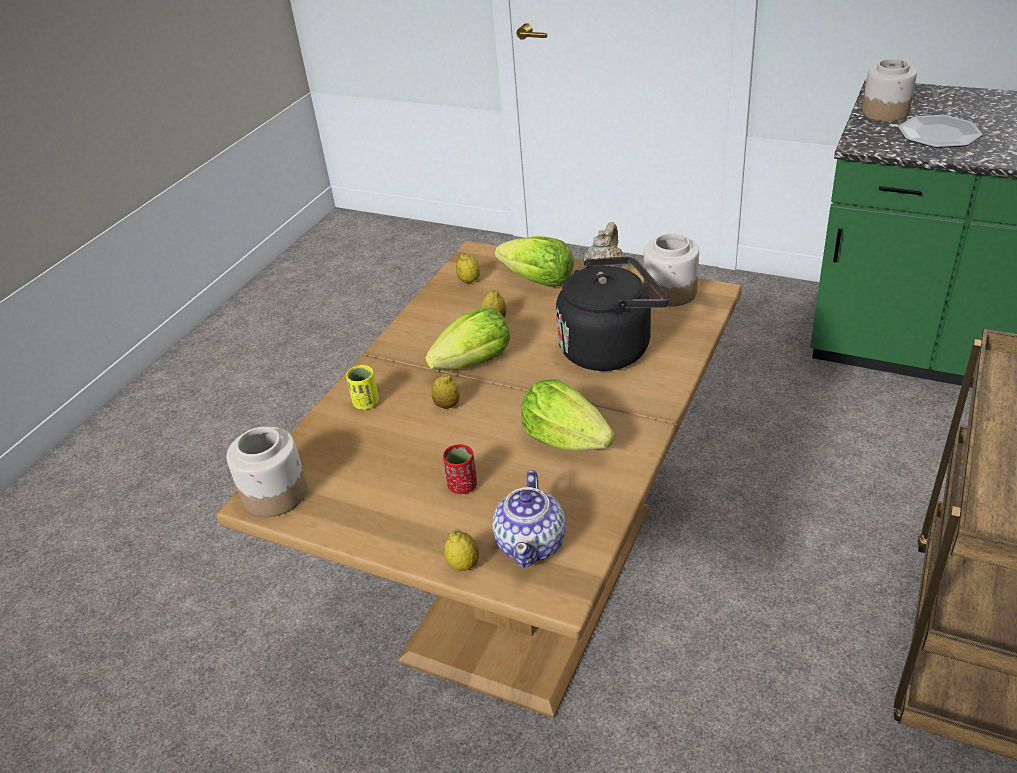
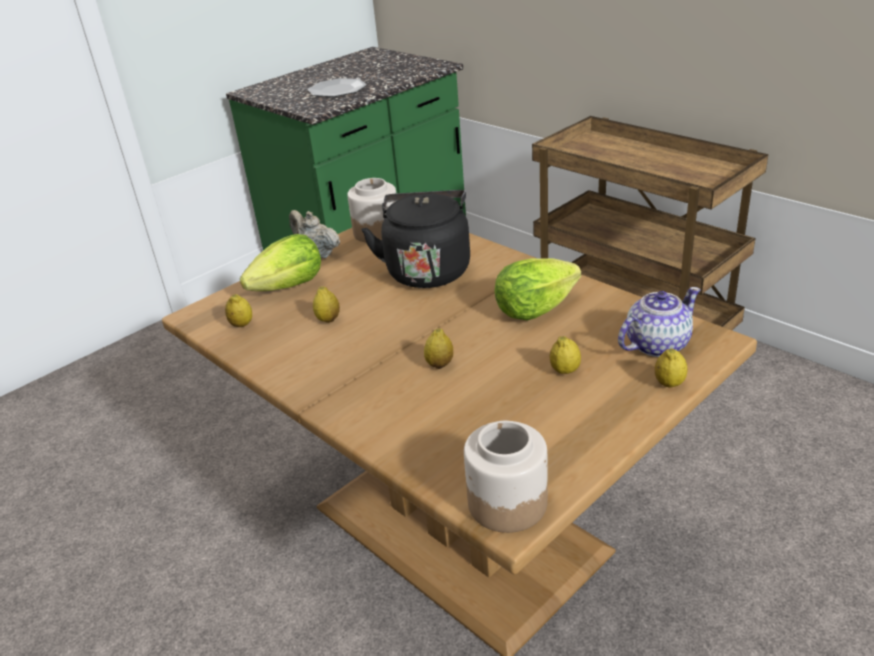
camera: 70 degrees left, 5 degrees down
yellow cup [346,365,379,410] -> none
lettuce [425,308,510,370] -> none
red cup [443,444,477,494] -> lemon [549,336,581,374]
teapot [493,470,566,568] -> teapot turned 60 degrees counterclockwise [618,287,701,357]
jar [862,59,917,122] -> none

